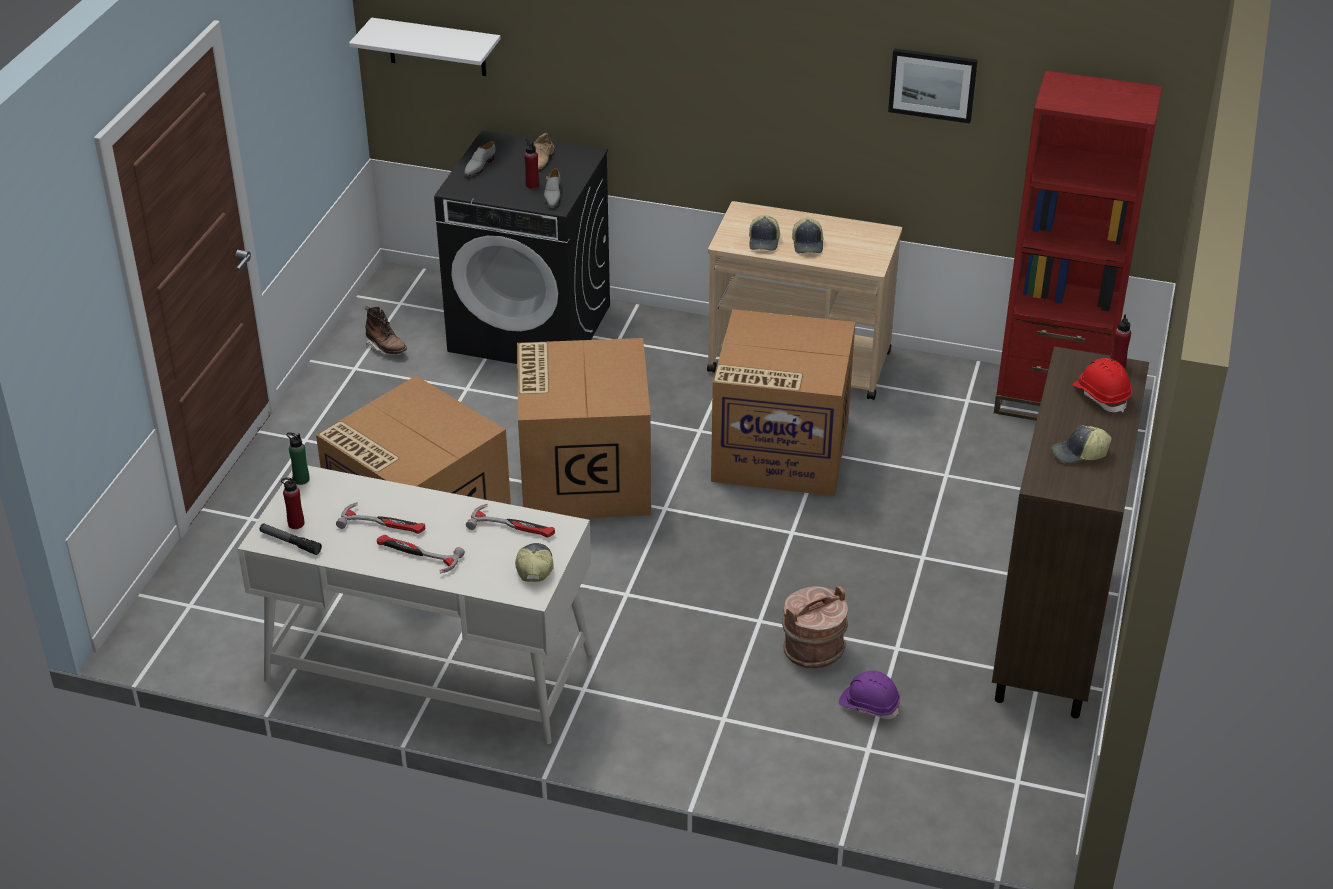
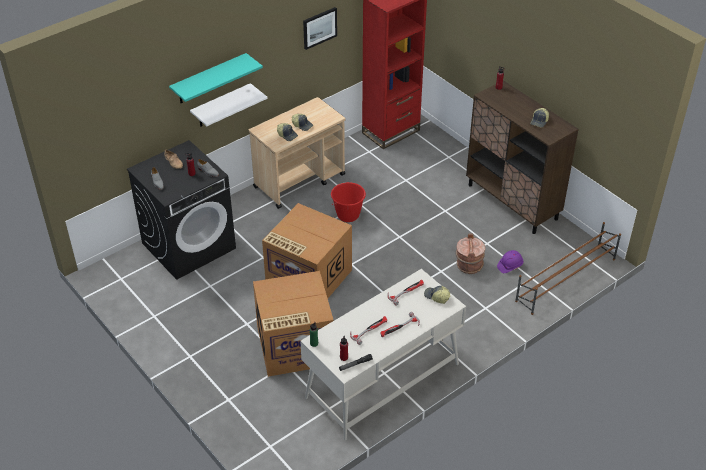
camera: 55 degrees left, 5 degrees up
white shelf [349,18,501,76] -> white shelf moved to [190,83,268,127]
brown boot [365,306,407,355] -> none
cardboard box [711,309,855,496] -> red bucket [331,182,366,222]
red hard hat [1073,358,1132,413] -> none
none -> turquoise shelf [169,53,263,103]
none -> brown shoe rack [515,222,621,315]

